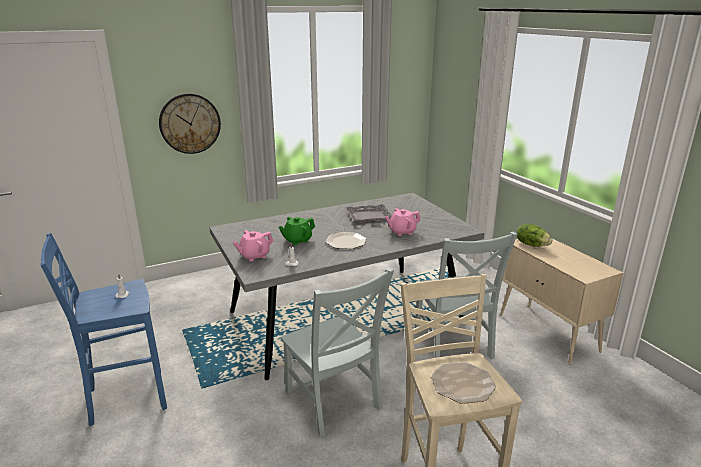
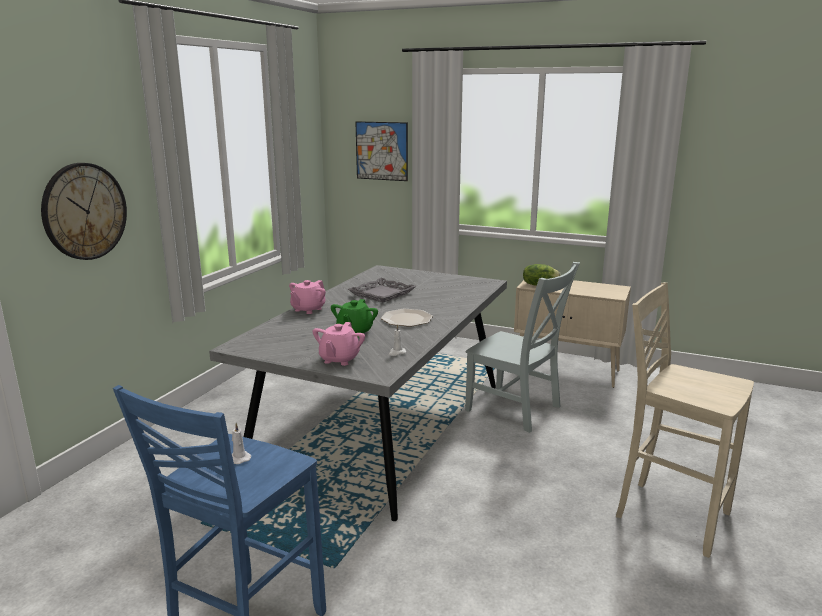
camera: 40 degrees left, 5 degrees down
grey chair [281,268,394,437] -> none
pink teapot [385,208,421,236] -> pink teapot moved to [289,280,326,314]
plate [431,362,496,404] -> none
none -> picture [355,121,408,181]

